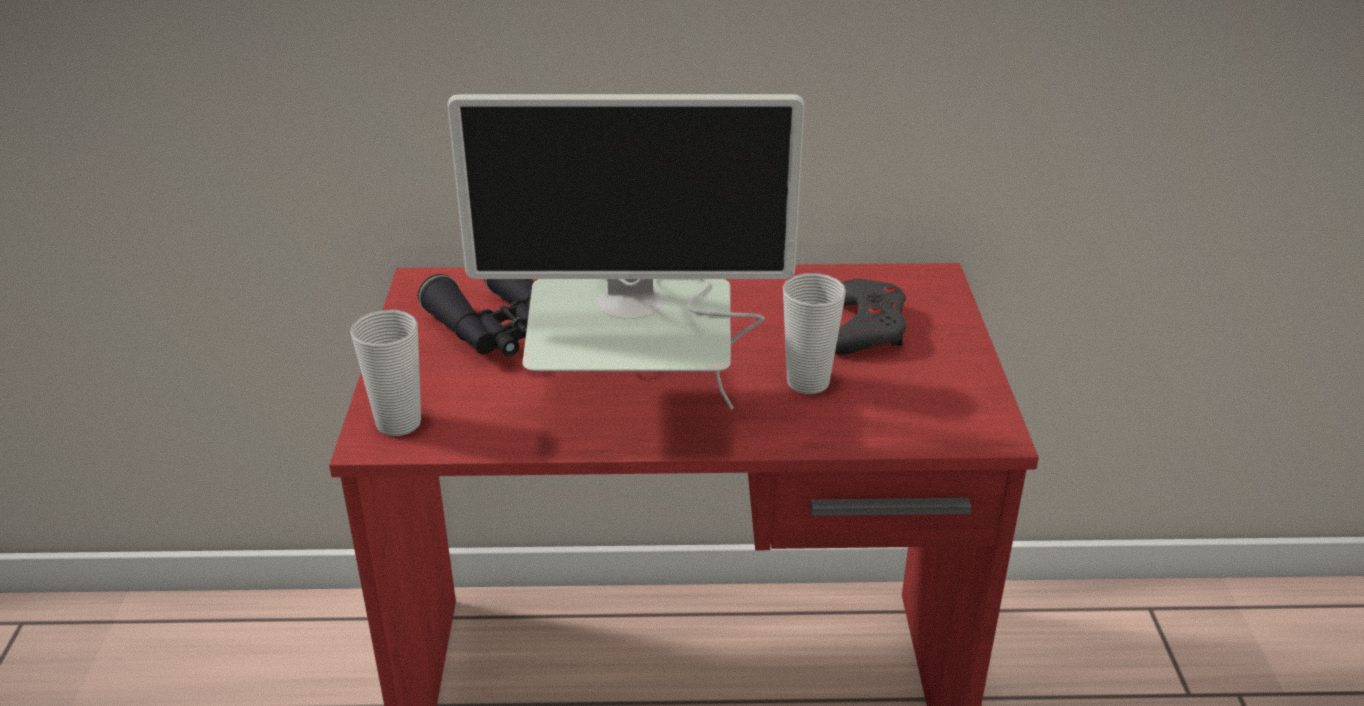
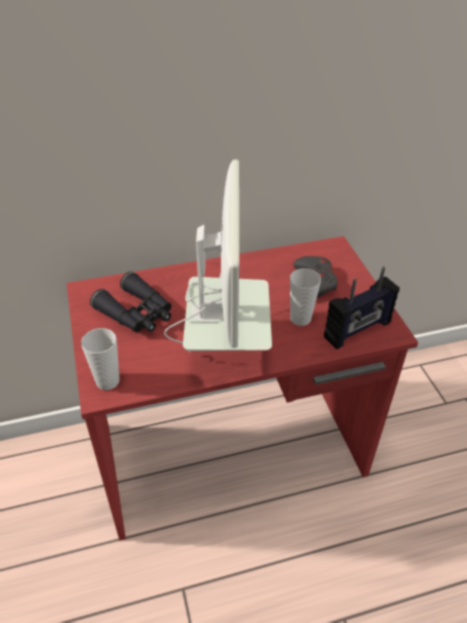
camera: 15 degrees left, 10 degrees up
monitor [447,94,804,410] -> monitor turned 75 degrees counterclockwise [164,160,272,352]
none -> radio [324,266,400,349]

